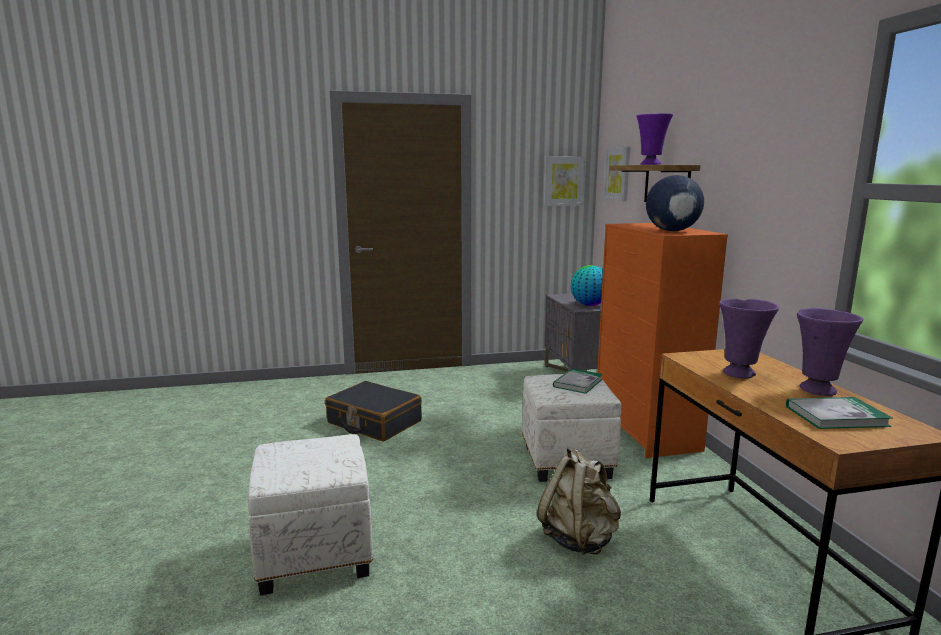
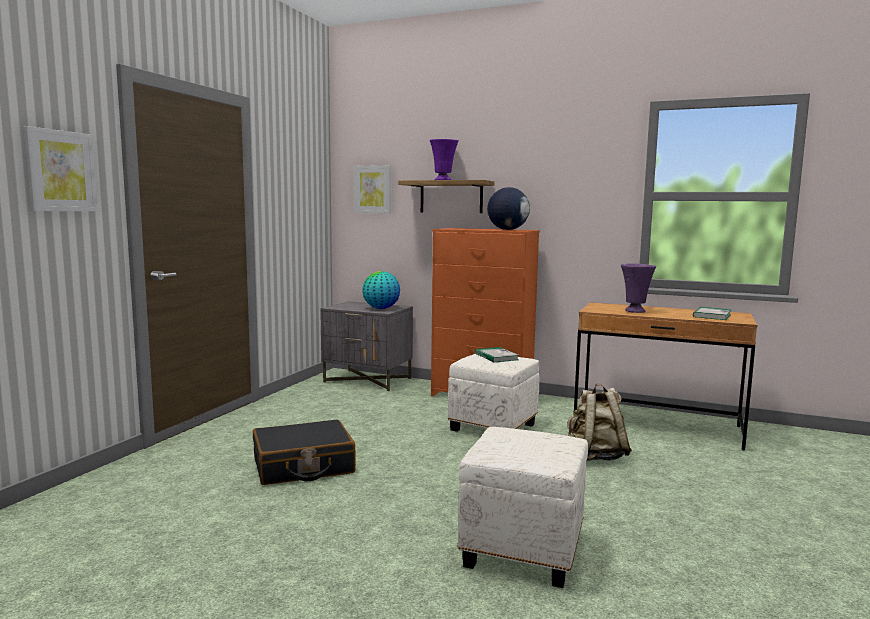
camera: 55 degrees left, 5 degrees down
picture [544,157,586,206] -> picture moved to [23,126,98,211]
purple vase [797,308,863,396] -> none

